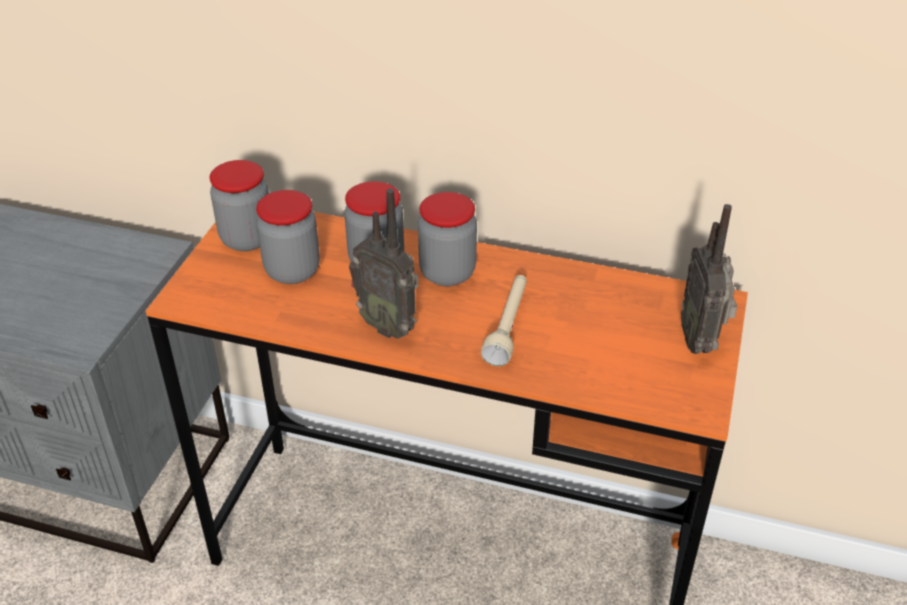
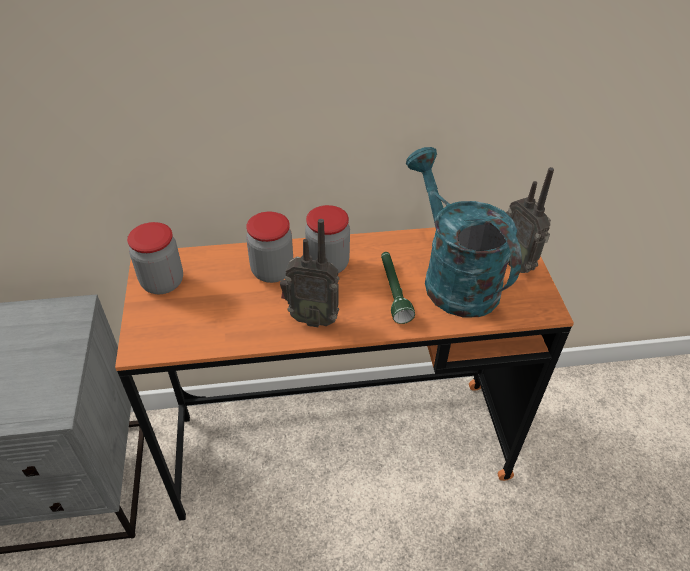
camera: 25 degrees left, 5 degrees up
jar [256,190,320,284] -> none
beige flashlight [481,275,527,366] -> green flashlight [381,252,415,324]
none -> turquoise watering can [406,147,522,318]

